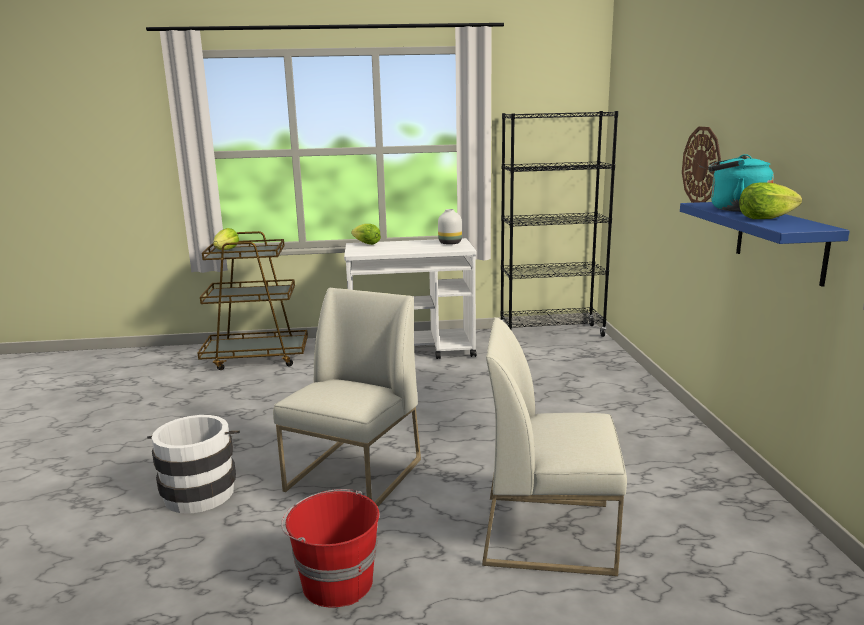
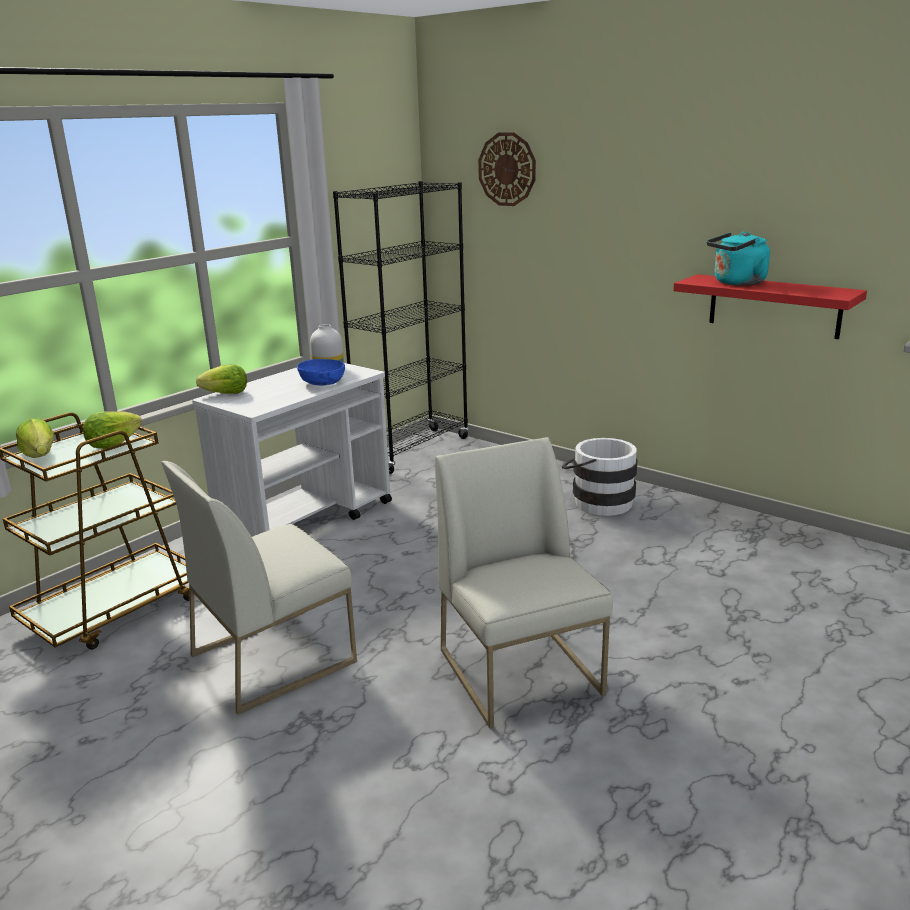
camera: 45 degrees left, 5 degrees up
white bucket [147,415,240,514] -> white bucket moved to [562,438,637,516]
red bucket [281,489,379,608] -> none
white chair [482,317,627,576] -> white chair moved to [161,461,357,715]
blue shelf [680,202,850,287] -> red shelf [673,274,867,339]
wall clock [682,127,721,203] -> wall clock moved to [478,132,536,206]
lettuce [739,182,802,219] -> lettuce moved to [83,411,142,449]
none -> blue bowl [297,359,345,385]

